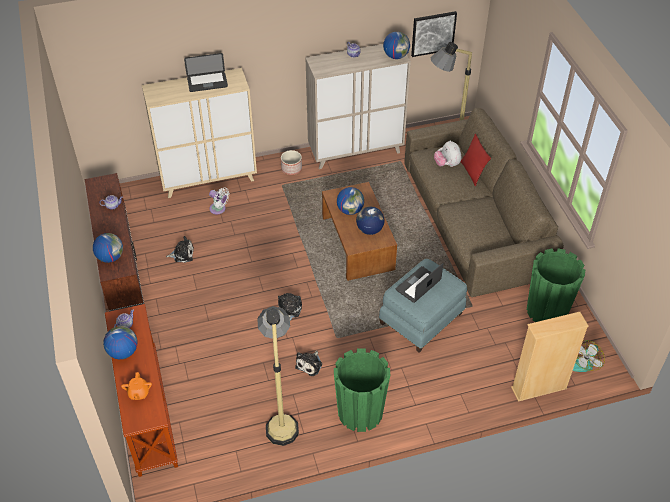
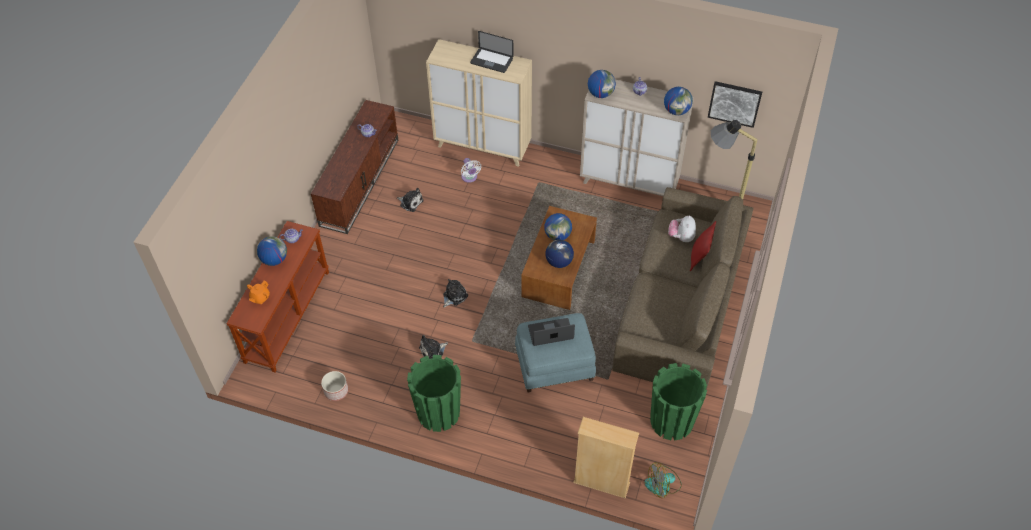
camera: 35 degrees right, 5 degrees up
globe [93,233,123,263] -> globe moved to [588,70,616,98]
floor lamp [257,306,299,446] -> none
planter [281,150,302,175] -> planter moved to [321,371,348,401]

